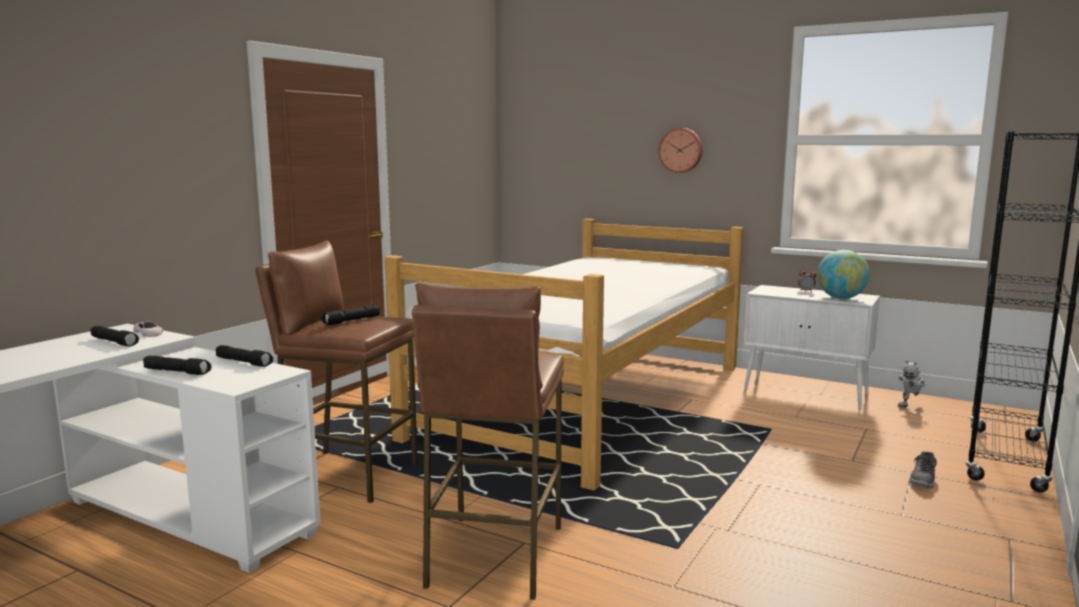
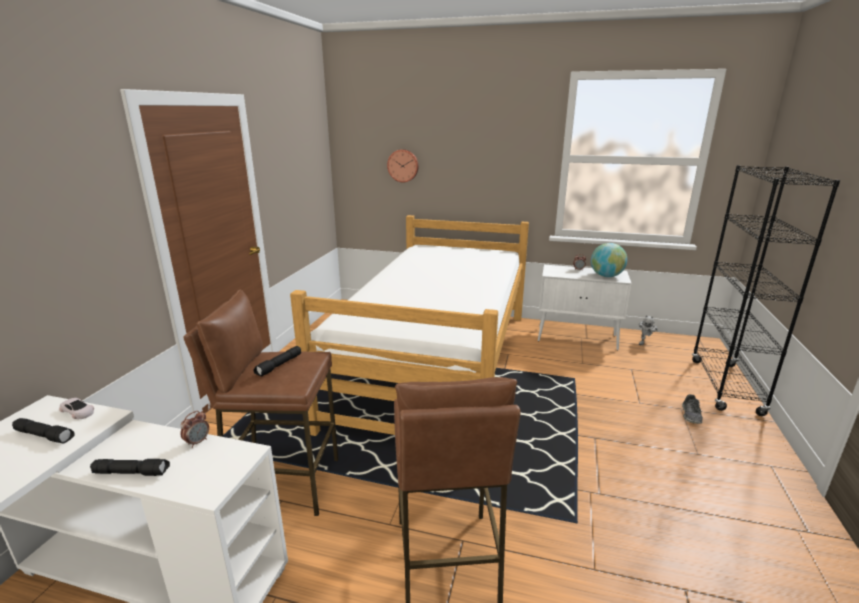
camera: 15 degrees left, 10 degrees up
black flashlight [216,345,273,367] -> alarm clock [180,411,209,448]
wall clock [659,128,702,173] -> wall clock moved to [387,149,419,182]

